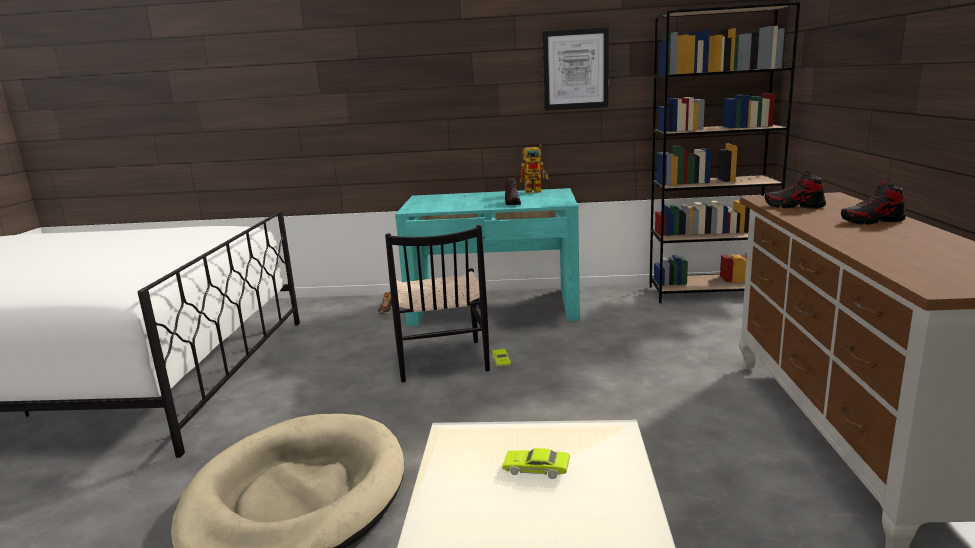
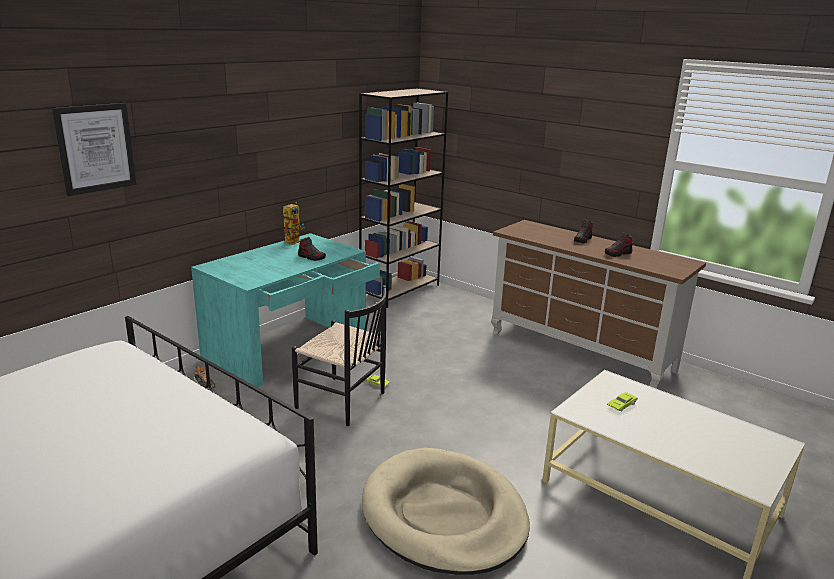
camera: 55 degrees left, 5 degrees up
picture [542,27,609,111] -> picture moved to [52,103,137,196]
shoe [765,171,826,209] -> shoe moved to [605,233,633,257]

